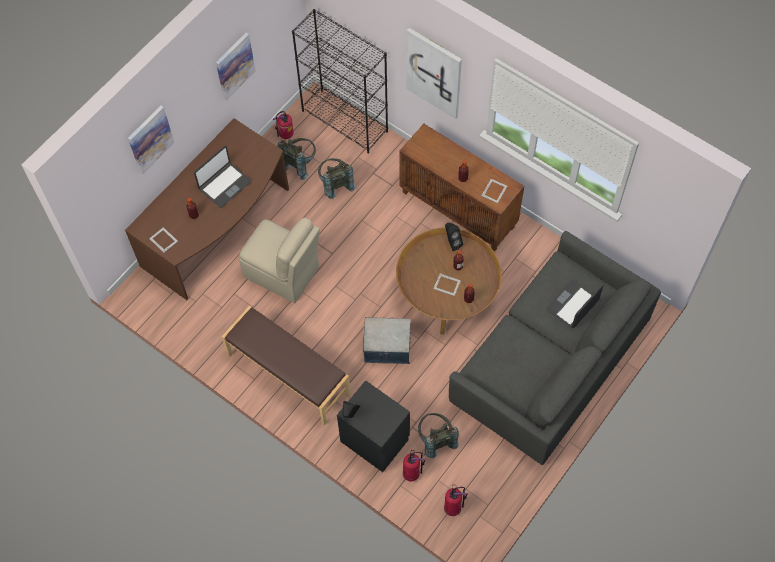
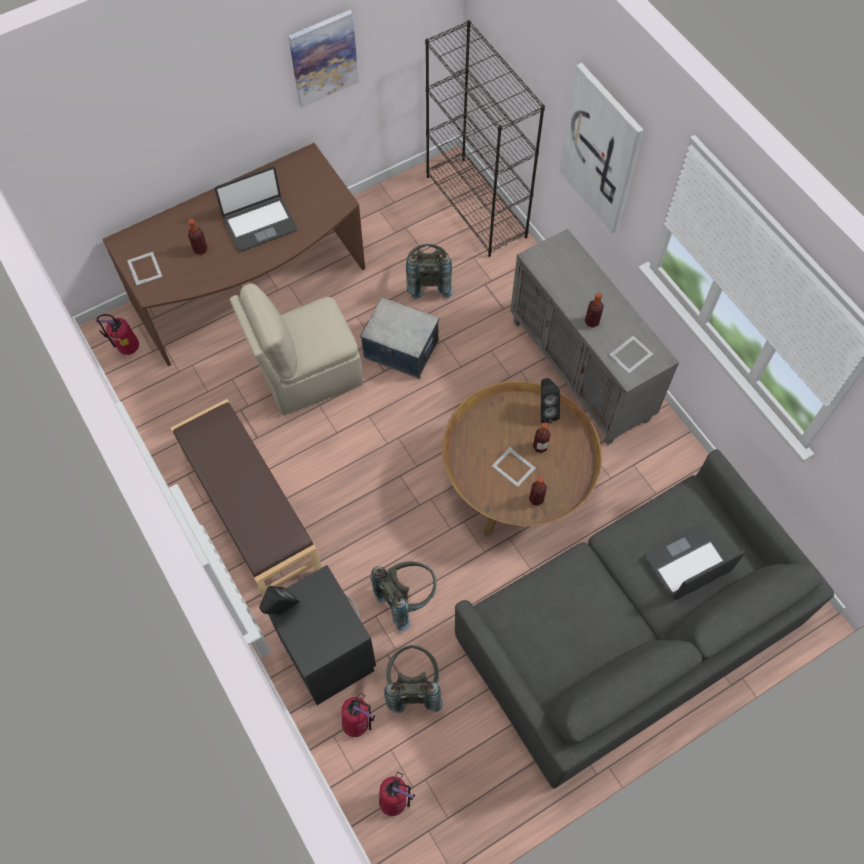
camera: 20 degrees right, 0 degrees up
picture [128,105,174,174] -> none
beige chair [239,218,320,303] -> beige chair turned 105 degrees clockwise [230,283,363,415]
fire extinguisher [273,111,293,139] -> fire extinguisher moved to [96,314,139,355]
grey backpack [277,138,316,180] -> grey backpack moved to [370,561,436,631]
storage box [363,317,411,364] -> storage box moved to [360,297,439,378]
brown cabinet [399,124,524,252] -> grey cabinet [510,229,679,445]

